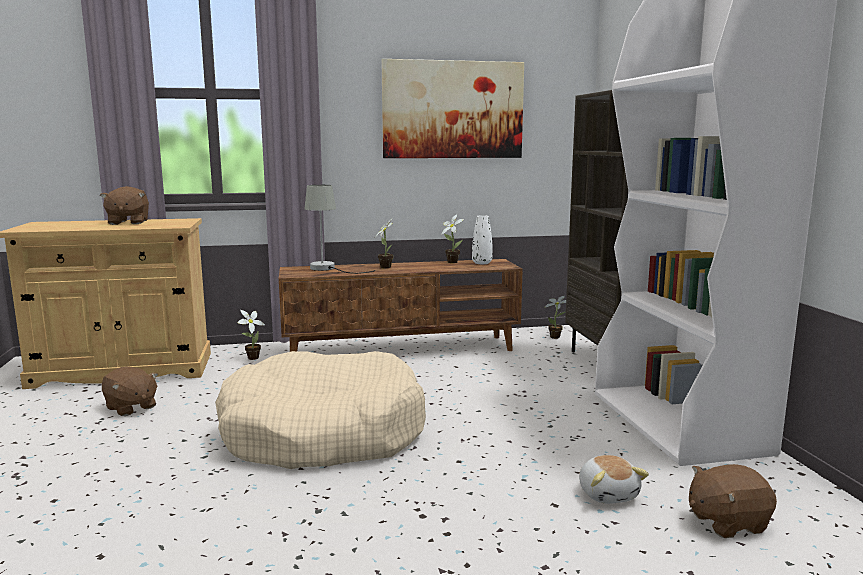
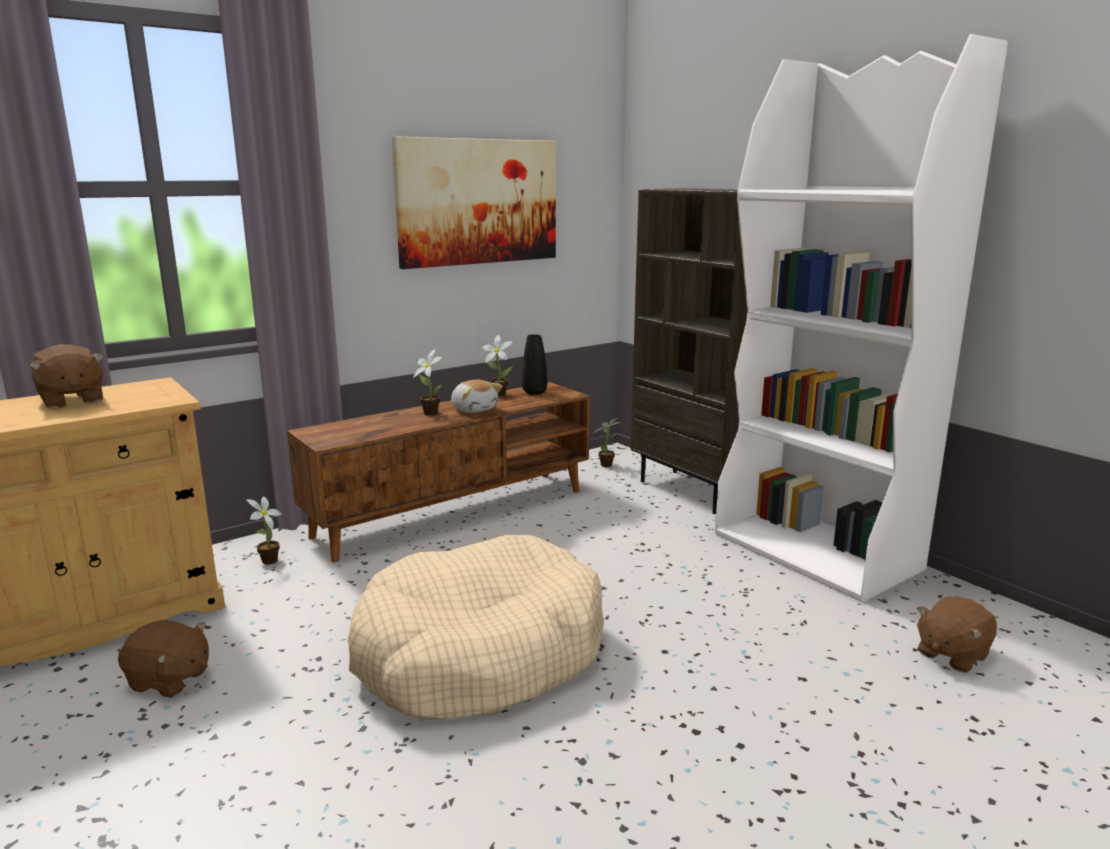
camera: 25 degrees left, 5 degrees up
grey table lamp [304,185,375,274] -> none
white vase [472,215,493,264] -> black vase [522,334,547,395]
plush toy [579,455,649,504] -> plush toy moved to [451,380,503,413]

